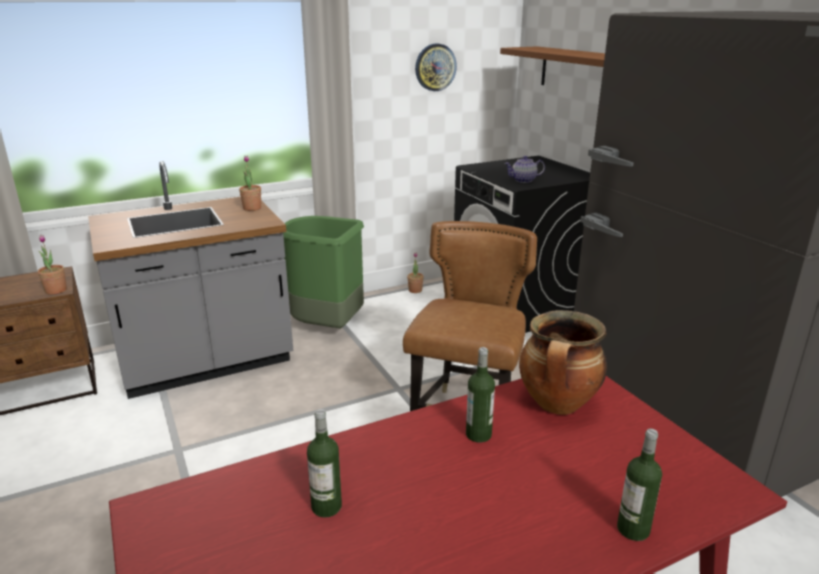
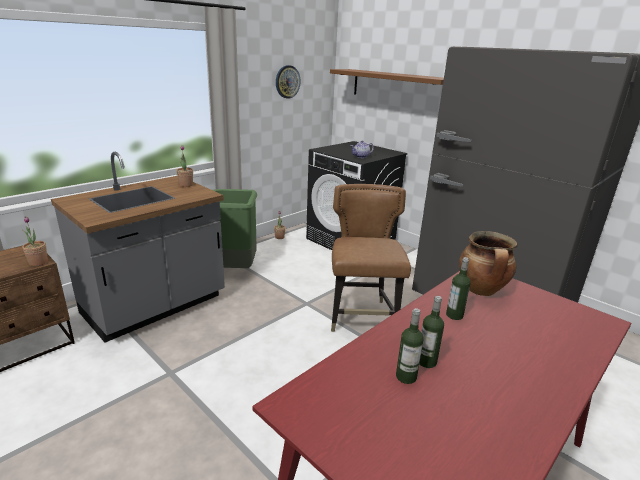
camera: 20 degrees left, 0 degrees up
bottle [617,429,662,541] -> bottle moved to [419,296,444,368]

